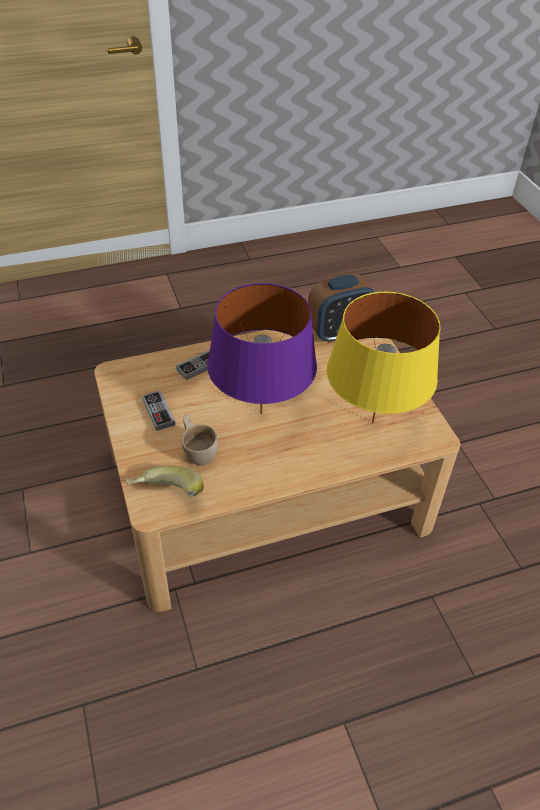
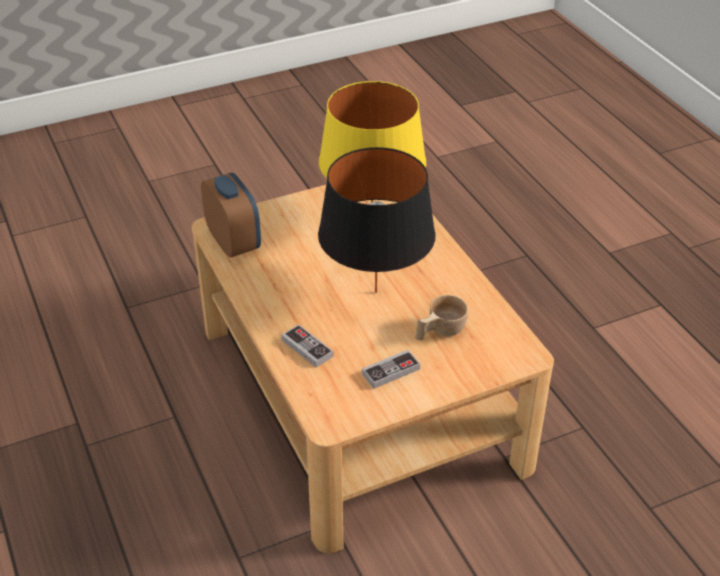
camera: 95 degrees left, 5 degrees down
banana [125,465,204,497] -> none
purple table lamp [207,283,317,415] -> black table lamp [318,147,436,293]

